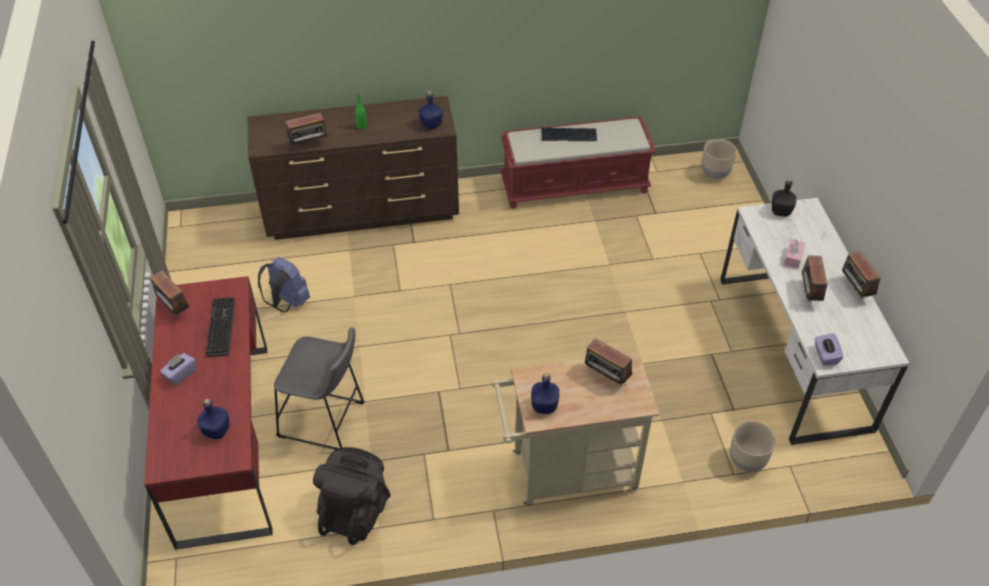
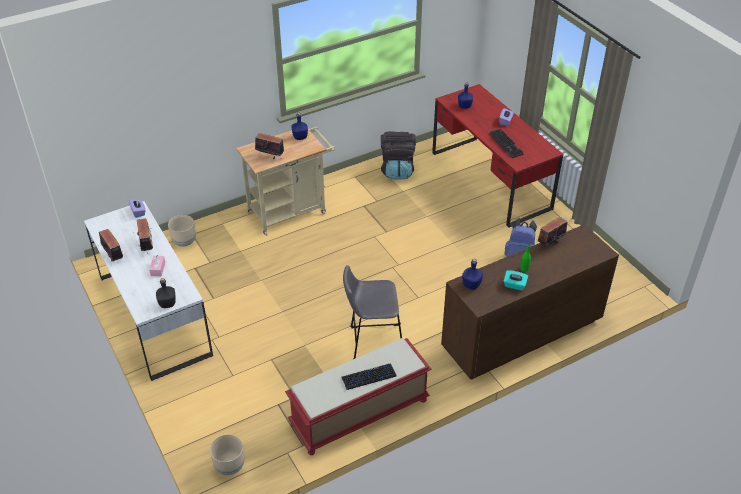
camera: 160 degrees right, 5 degrees down
radio [150,270,189,317] -> none
grey stool [274,327,365,451] -> grey stool moved to [343,265,402,359]
none -> turquoise tissue box [504,270,528,291]

